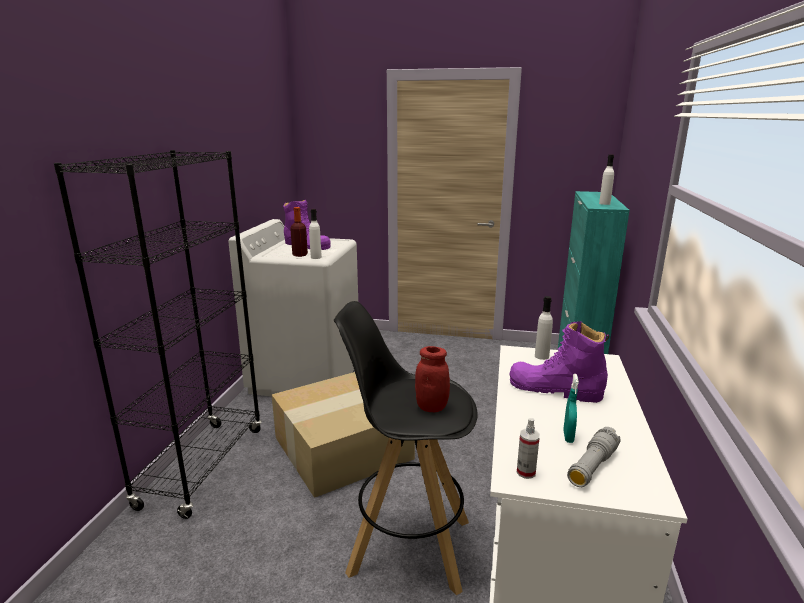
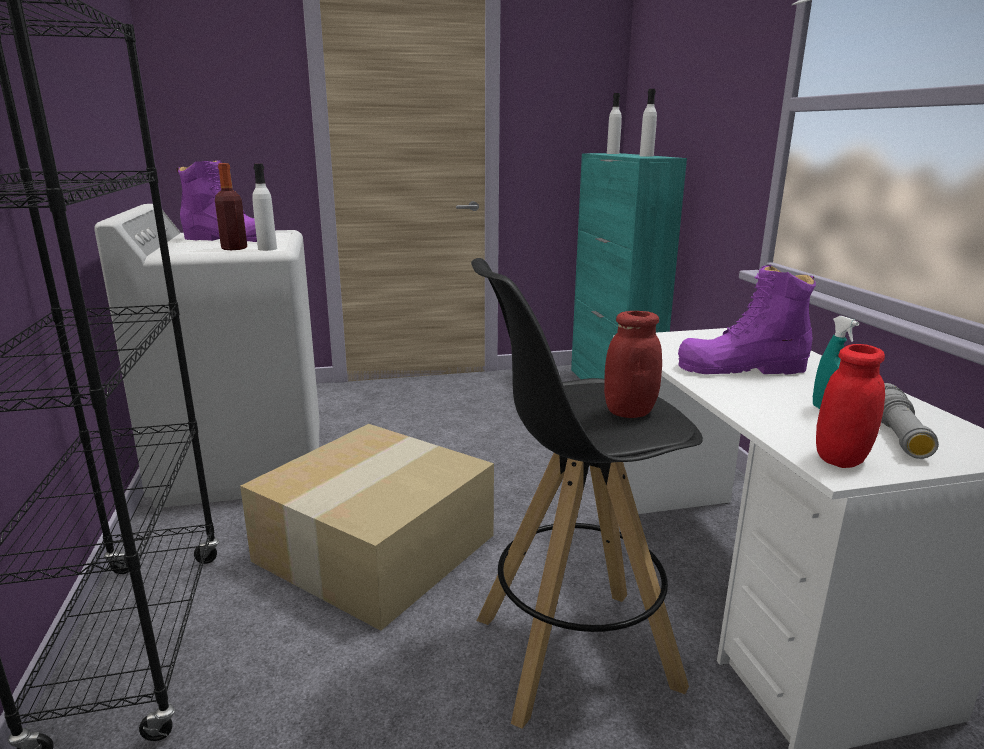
camera: 25 degrees left, 0 degrees up
spray bottle [517,418,540,479] -> red jar [816,344,885,468]
white bottle [535,296,553,360] -> white bottle moved to [607,93,622,154]

